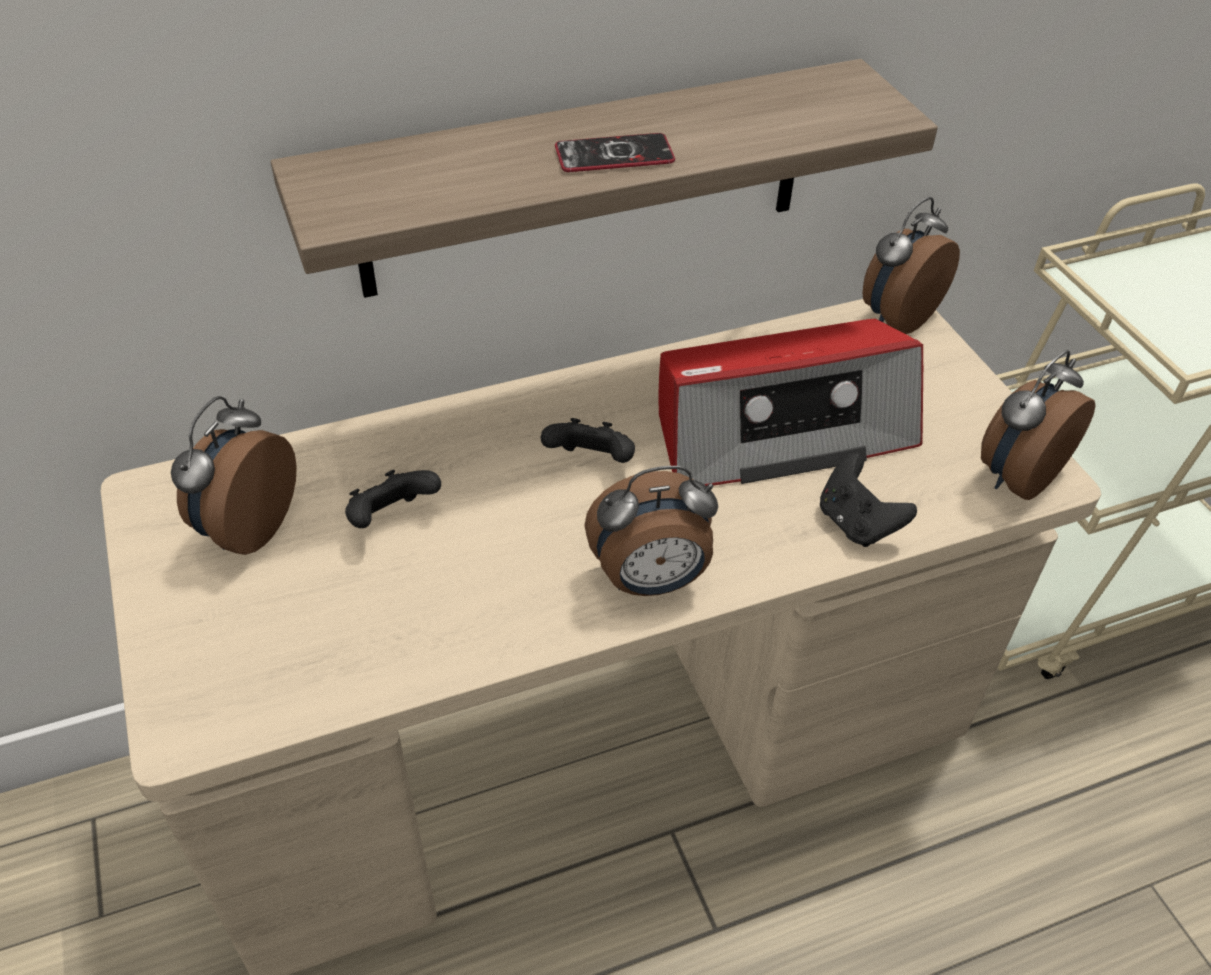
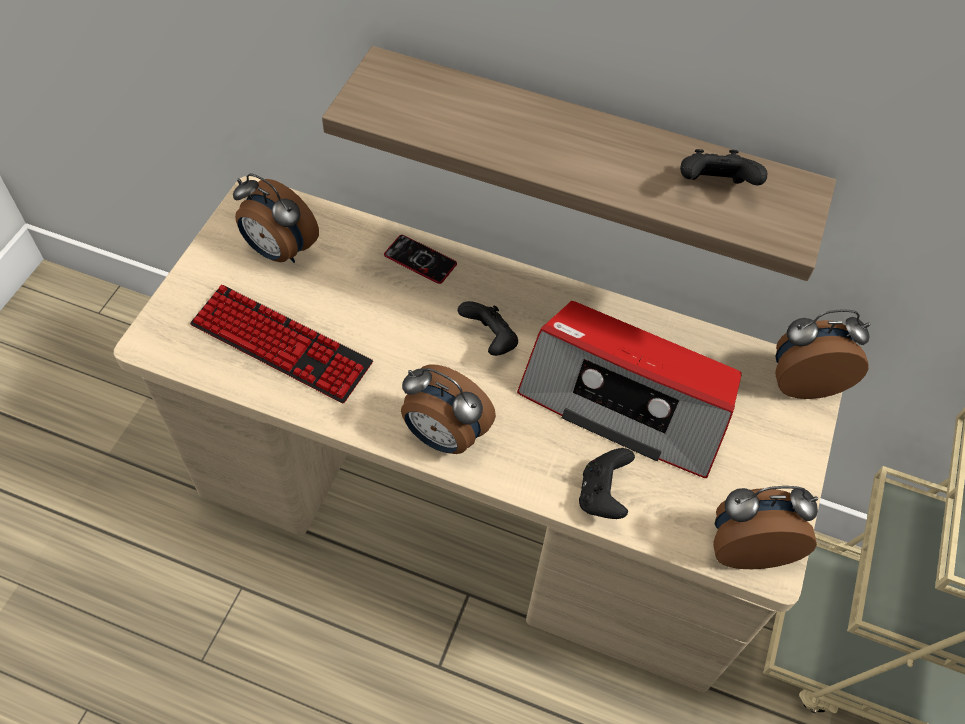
camera: 40 degrees right, 10 degrees up
alarm clock [171,396,297,555] -> alarm clock turned 120 degrees counterclockwise [233,174,319,263]
black game controller [345,470,441,528] -> black game controller moved to [680,149,767,185]
phone [555,133,675,172] -> phone moved to [384,235,457,284]
none -> keyboard [190,285,373,404]

